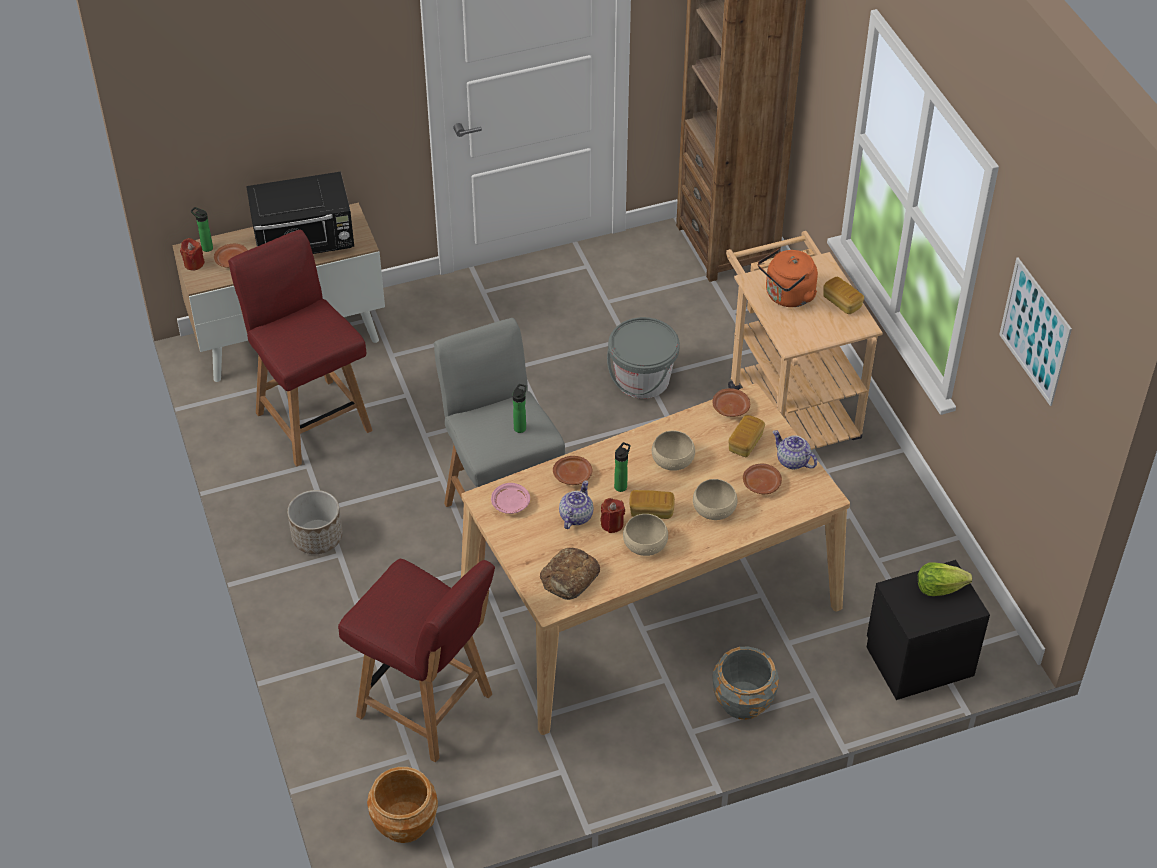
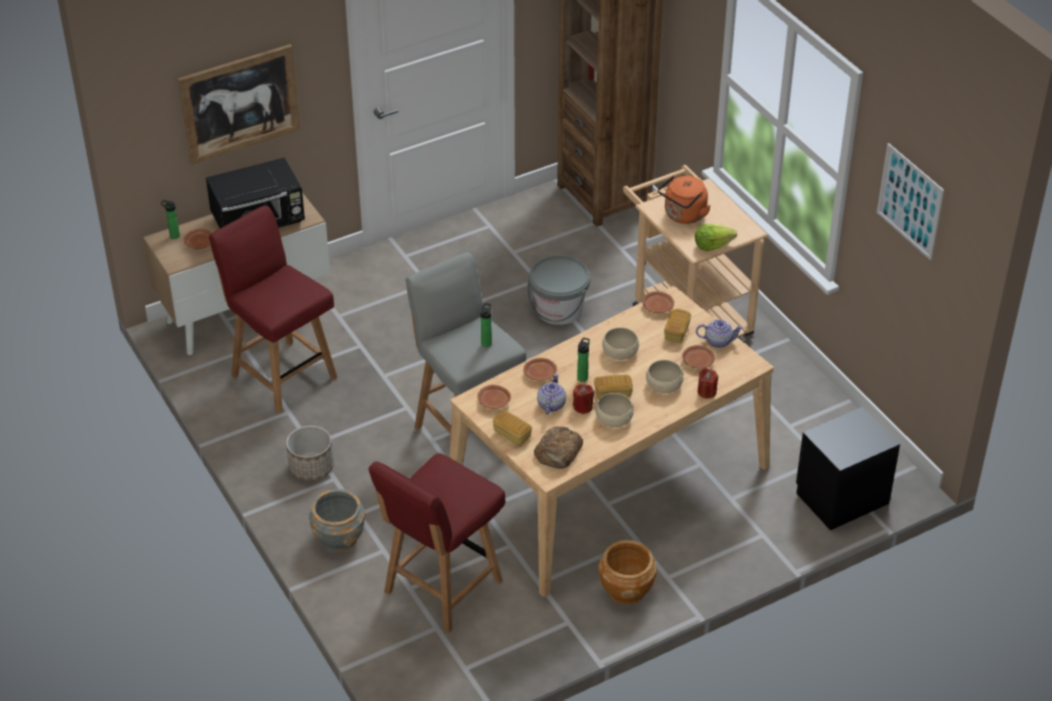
camera: 10 degrees left, 5 degrees down
red candle [180,238,205,270] -> red candle moved to [698,368,718,398]
red chair [338,559,495,762] -> red chair turned 105 degrees clockwise [368,453,505,633]
brown planter [367,767,438,843] -> brown planter moved to [598,540,657,604]
pink plate [491,483,530,514] -> brown plate [478,385,511,409]
grey planter [712,647,779,720] -> grey planter moved to [309,489,365,552]
teapot [773,430,817,469] -> teapot turned 150 degrees clockwise [696,319,743,348]
bread [823,277,864,314] -> bread moved to [493,410,532,445]
lettuce [918,562,972,596] -> lettuce moved to [695,224,737,251]
none -> picture [178,44,300,165]

